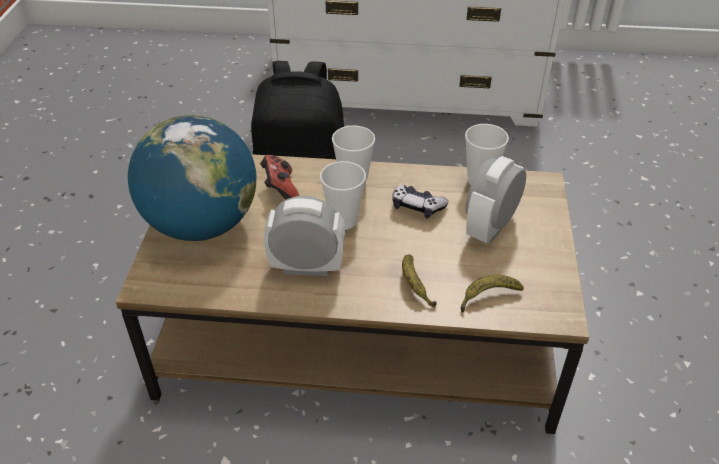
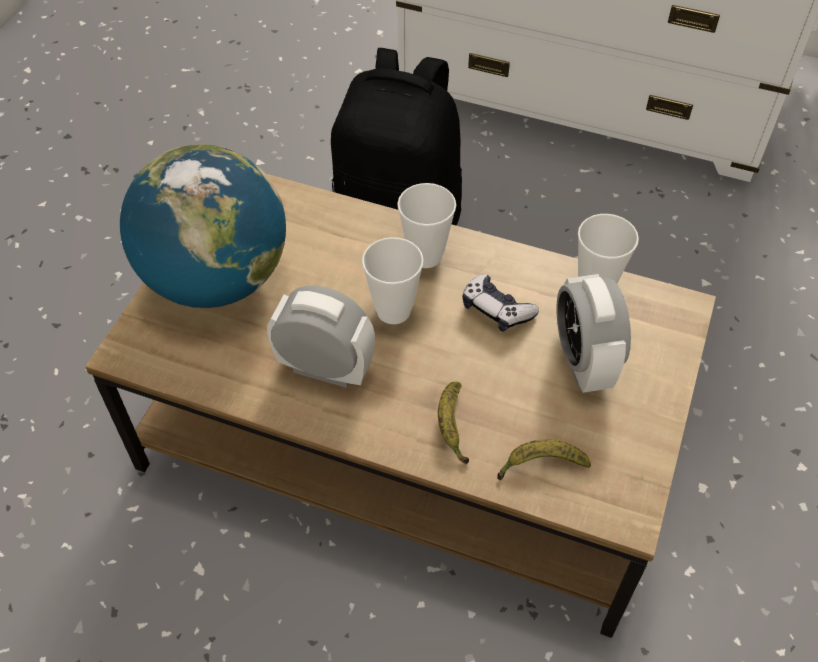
camera: 15 degrees right, 10 degrees up
game controller [260,155,299,199] -> none
alarm clock [466,156,526,243] -> alarm clock turned 60 degrees counterclockwise [557,274,631,393]

